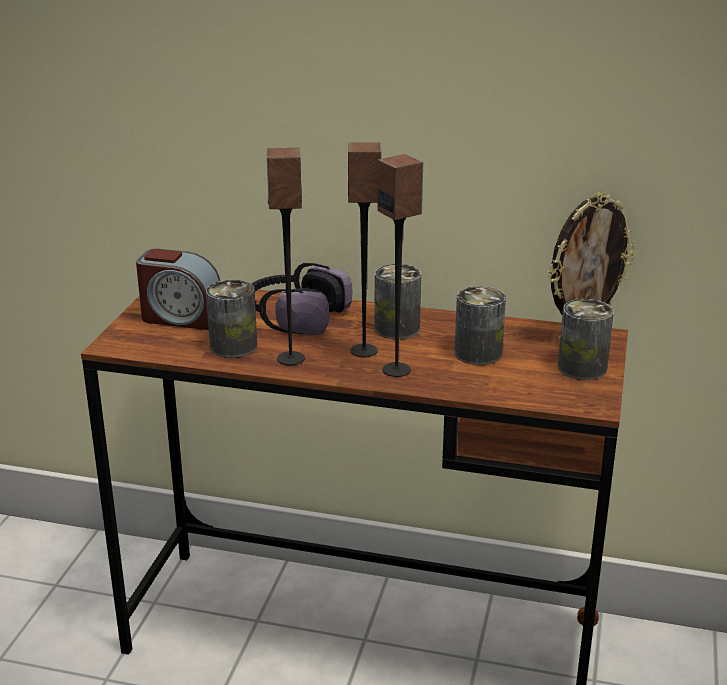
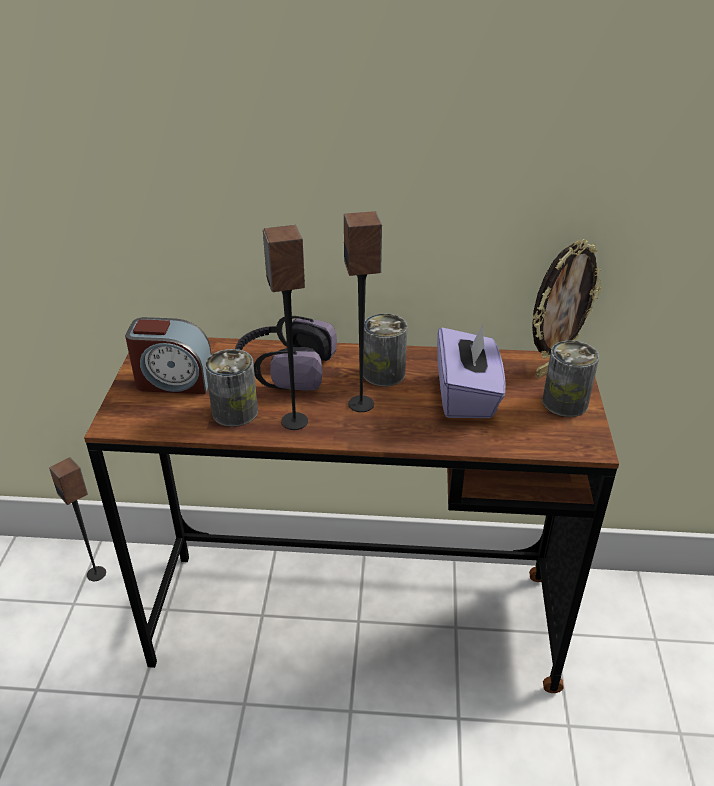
camera: 10 degrees left, 10 degrees up
speaker [377,154,423,377] -> speaker moved to [49,457,106,581]
can [454,286,506,365] -> purple tissue box [437,325,506,418]

